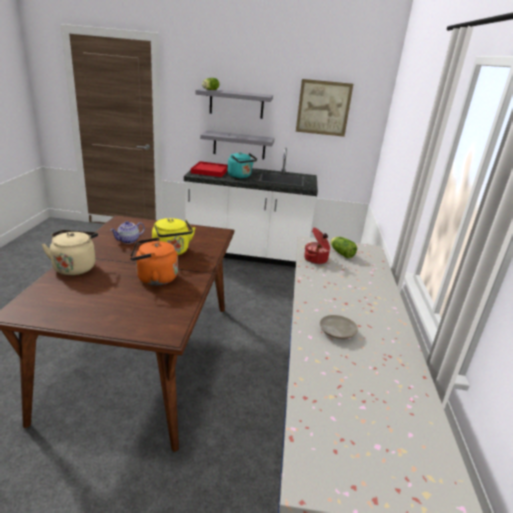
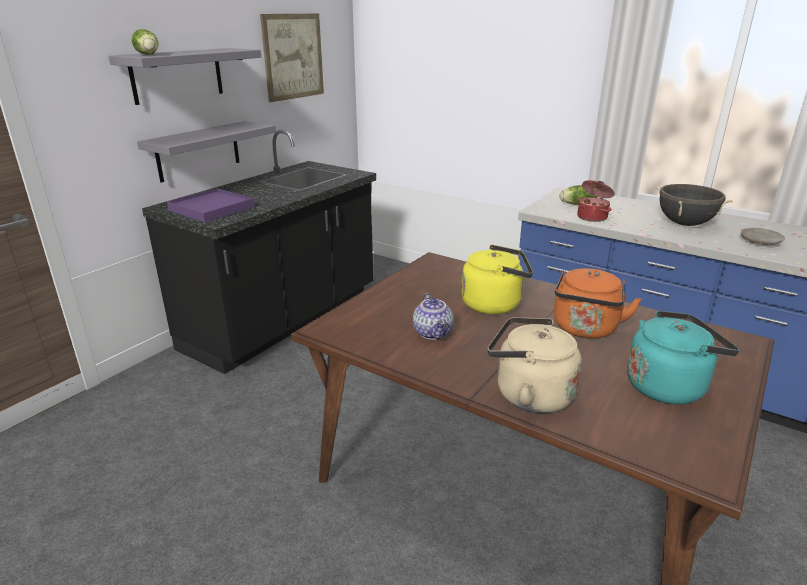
camera: 60 degrees left, 0 degrees up
white counter [184,148,318,267] -> black counter [142,130,376,374]
red tray [191,161,228,177] -> purple tray [167,188,255,223]
turquoise kettle [227,152,257,178] -> turquoise kettle moved to [627,311,739,404]
none -> black cooking pot [654,184,733,226]

